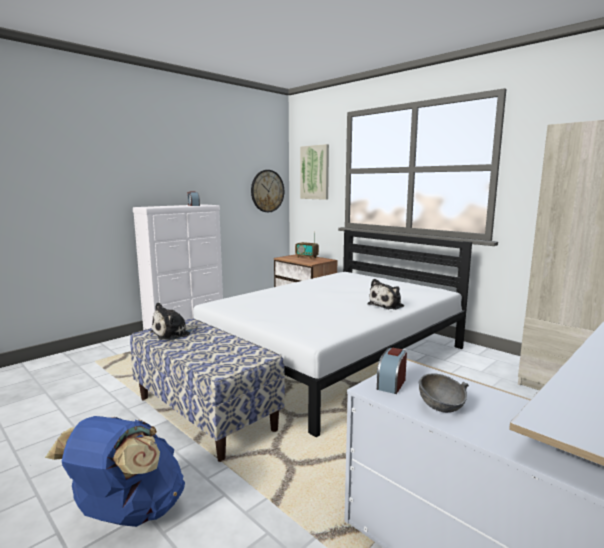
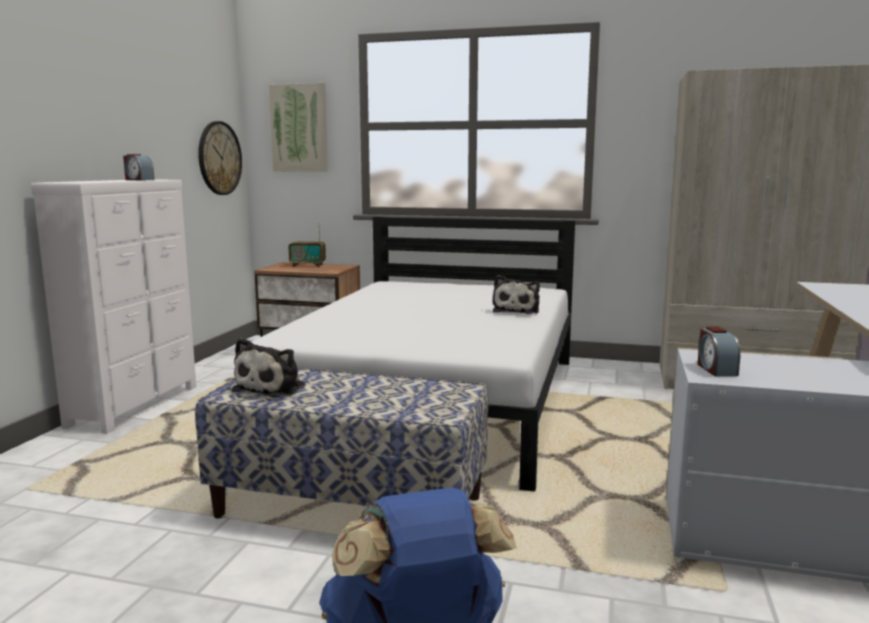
camera: 30 degrees left, 0 degrees up
grey bowl [418,373,469,413] -> none

